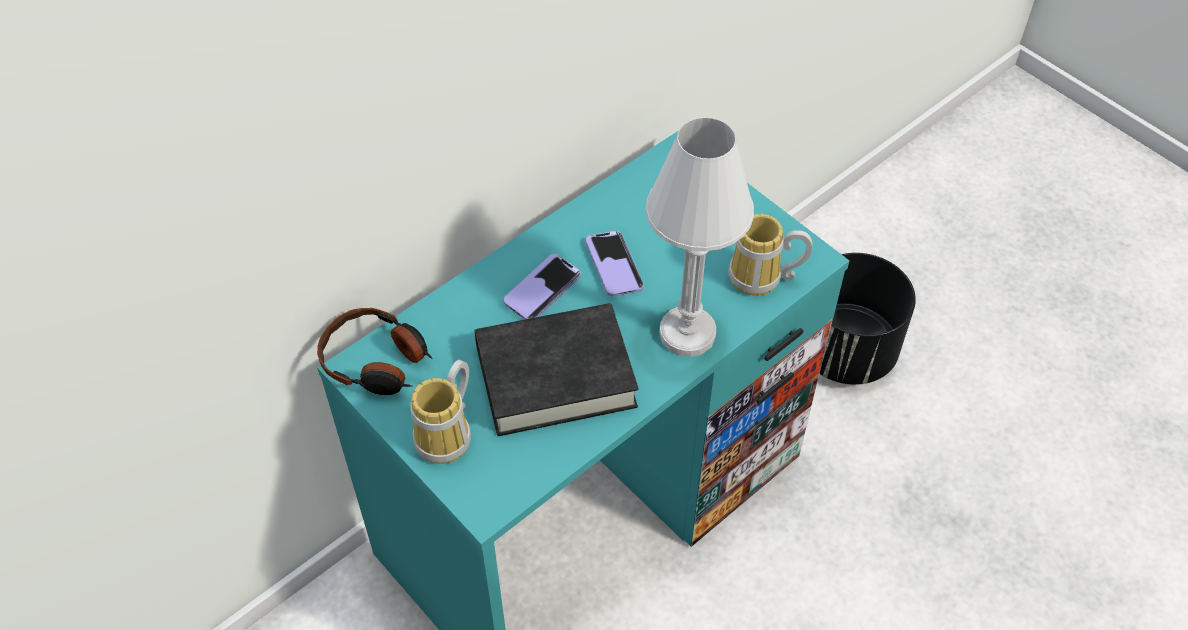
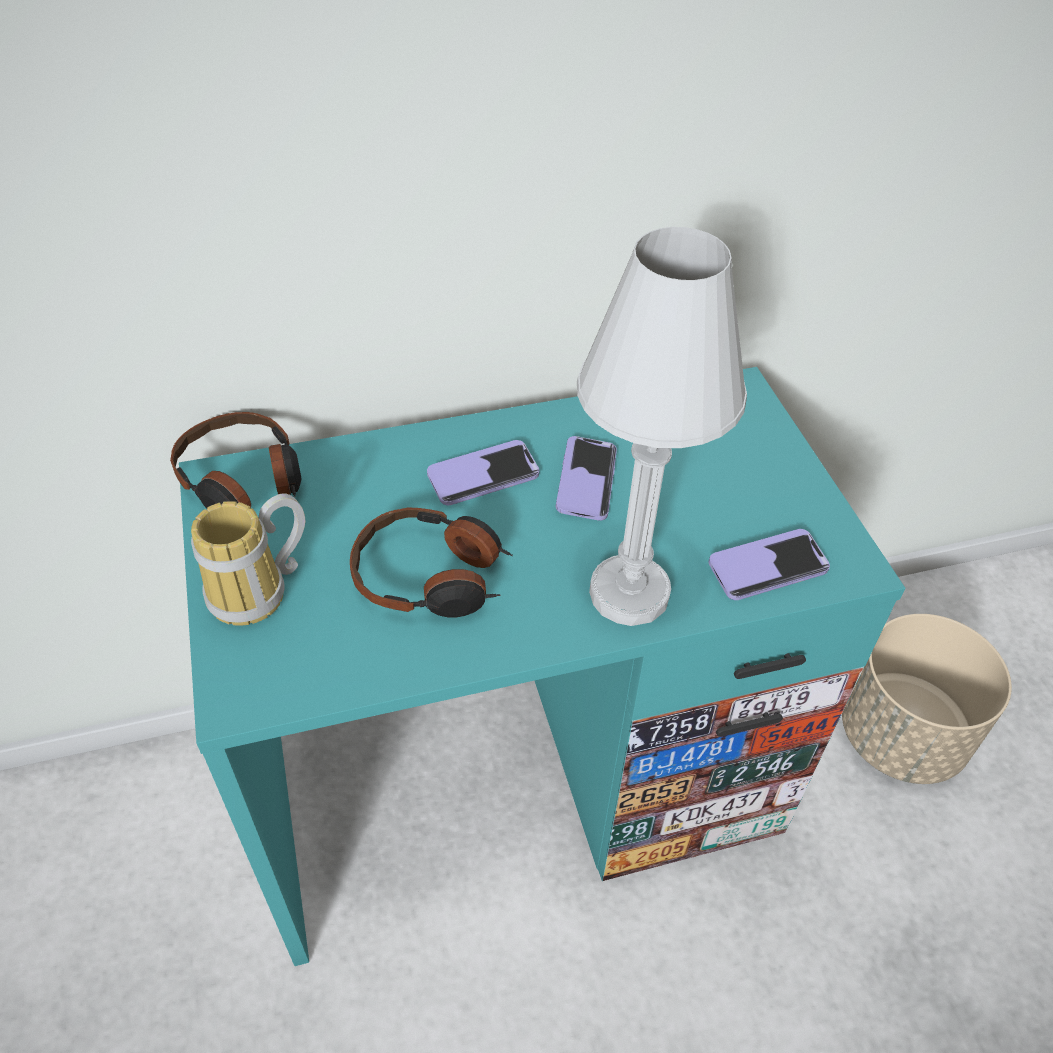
camera: 25 degrees right, 5 degrees down
black book [474,303,639,436] -> headphones [350,508,513,617]
mug [728,214,813,296] -> phone [709,529,830,600]
black planter [820,253,916,385] -> beige planter [842,614,1012,784]

